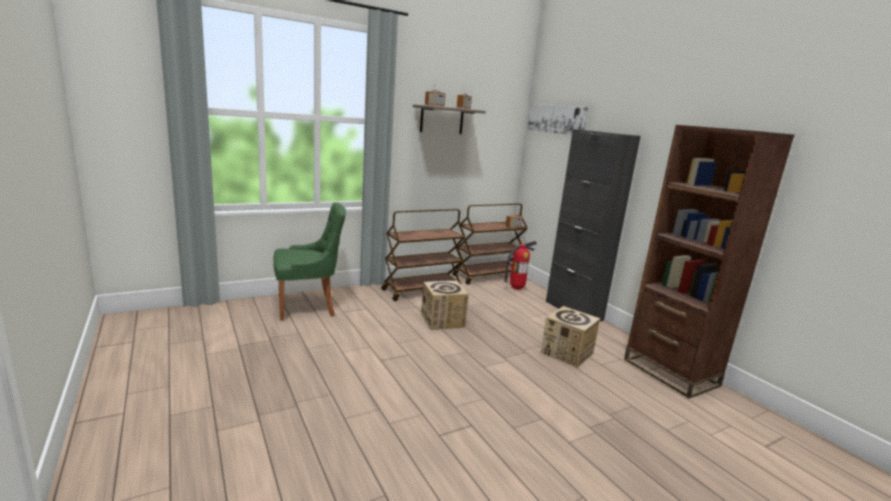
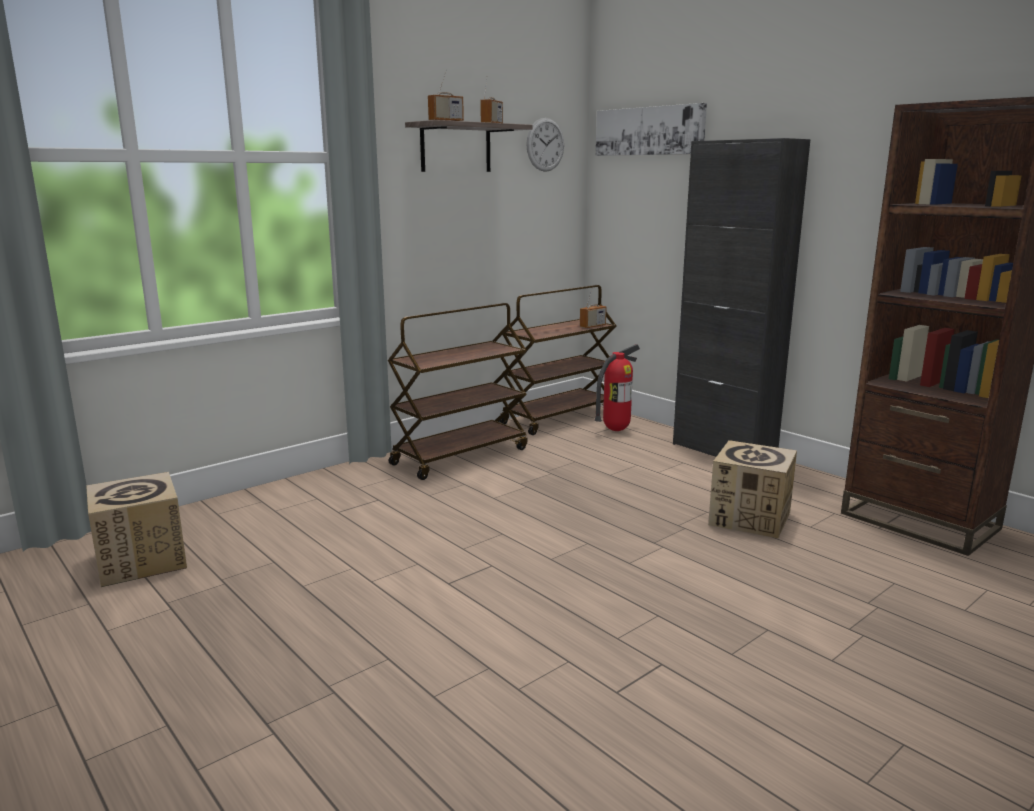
camera: 10 degrees left, 0 degrees up
green chair [273,202,346,321] -> none
cardboard box [421,281,469,330] -> cardboard box moved to [86,472,187,587]
none -> wall clock [526,118,564,172]

